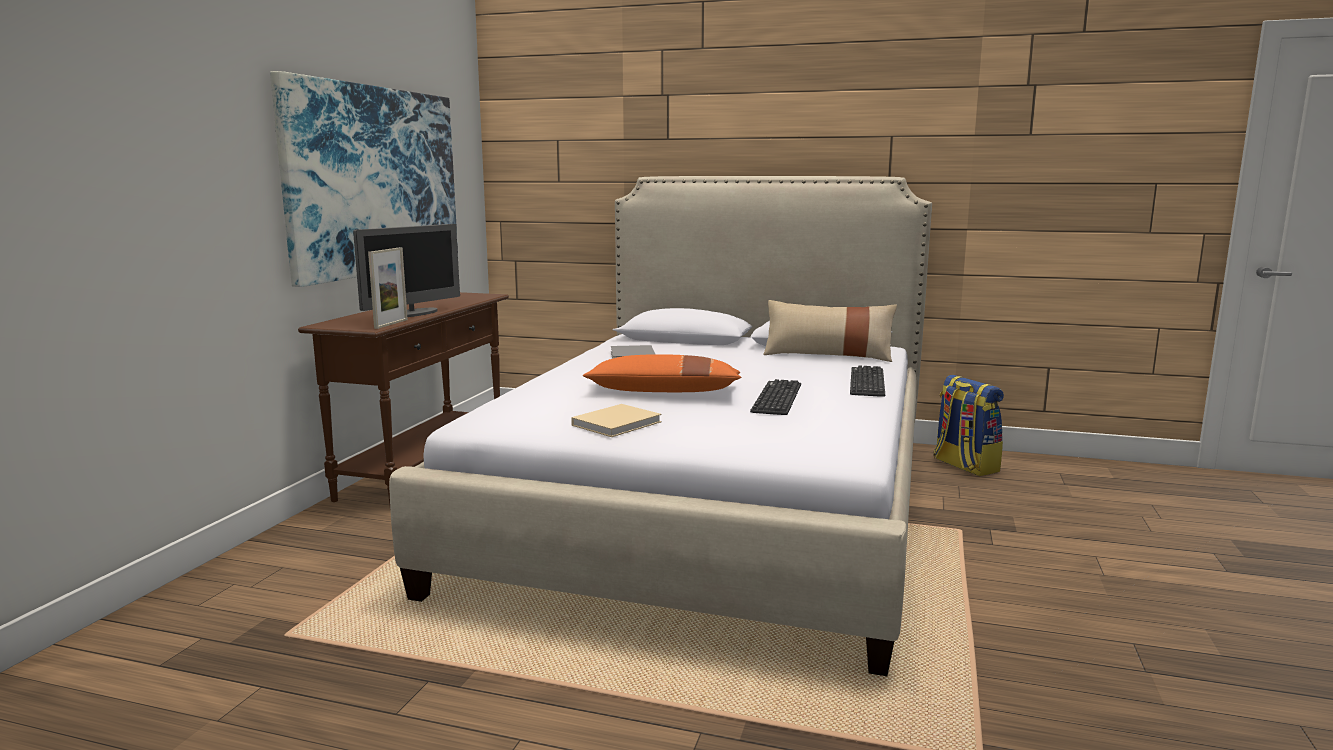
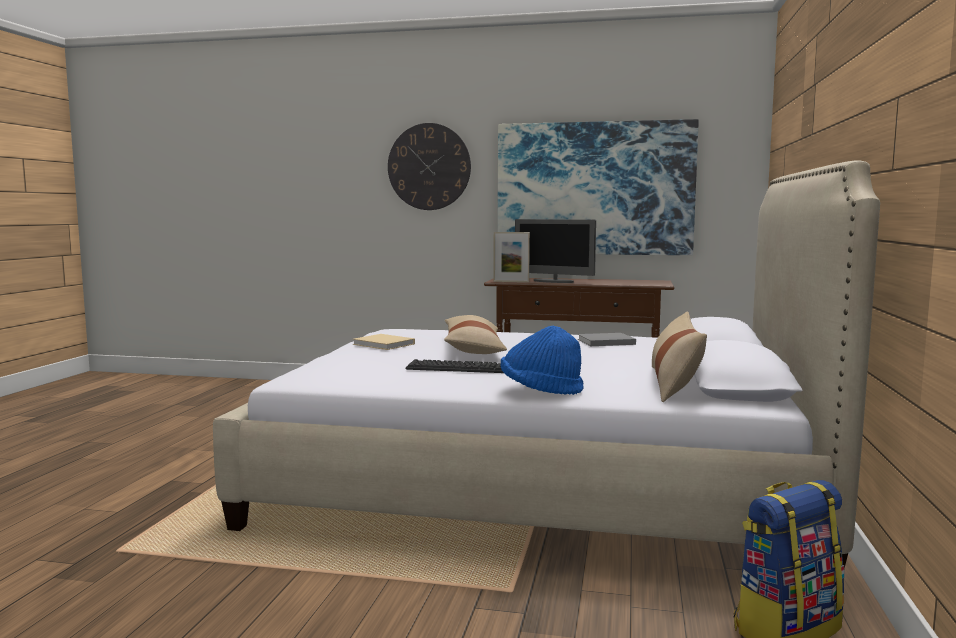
camera: 85 degrees right, 5 degrees down
orange pillow [583,354,741,392] -> beige pillow [444,315,507,354]
keyboard [850,365,885,397] -> blue hat [501,326,584,395]
none -> wall clock [388,123,471,210]

